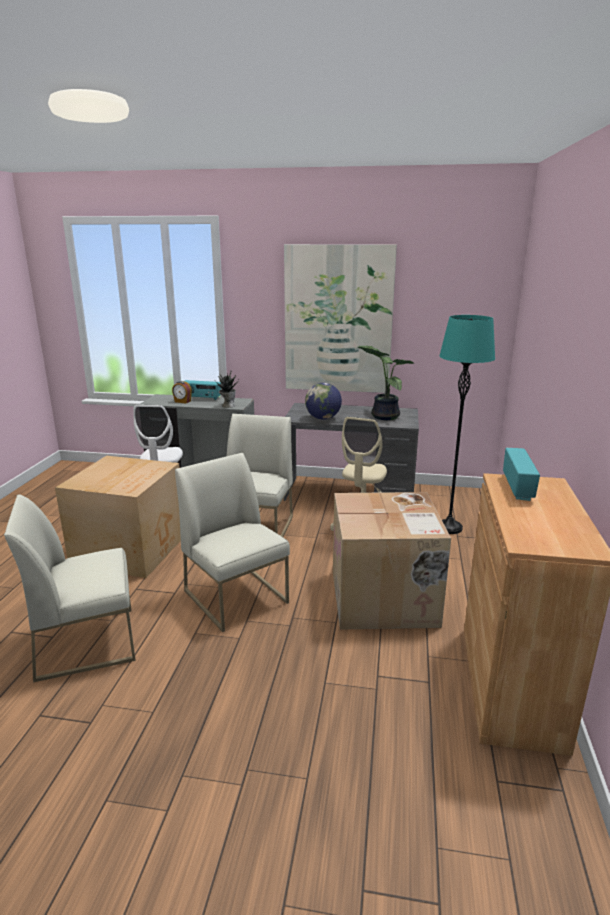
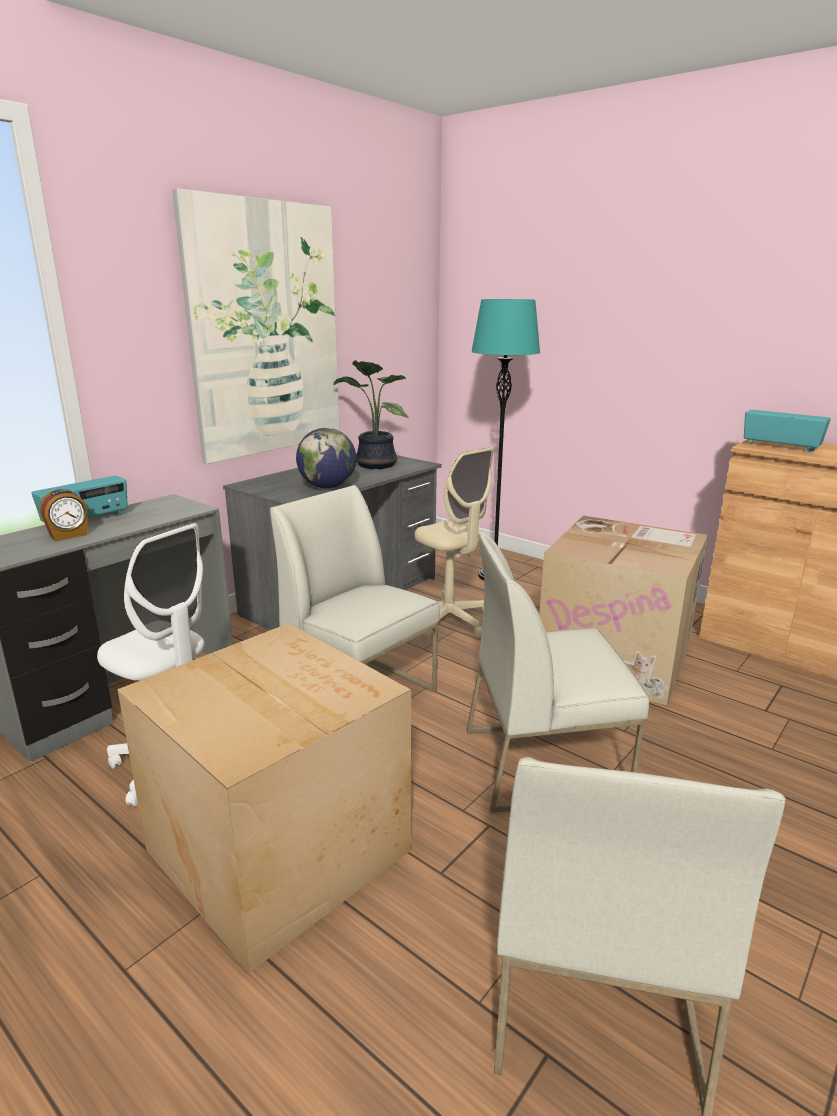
camera: 60 degrees left, 0 degrees up
potted plant [215,370,239,408] -> none

